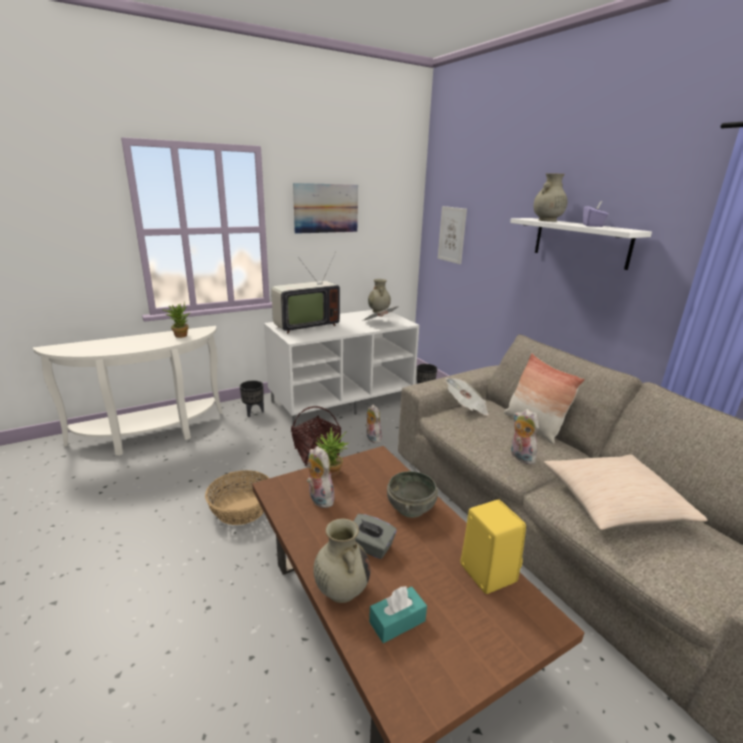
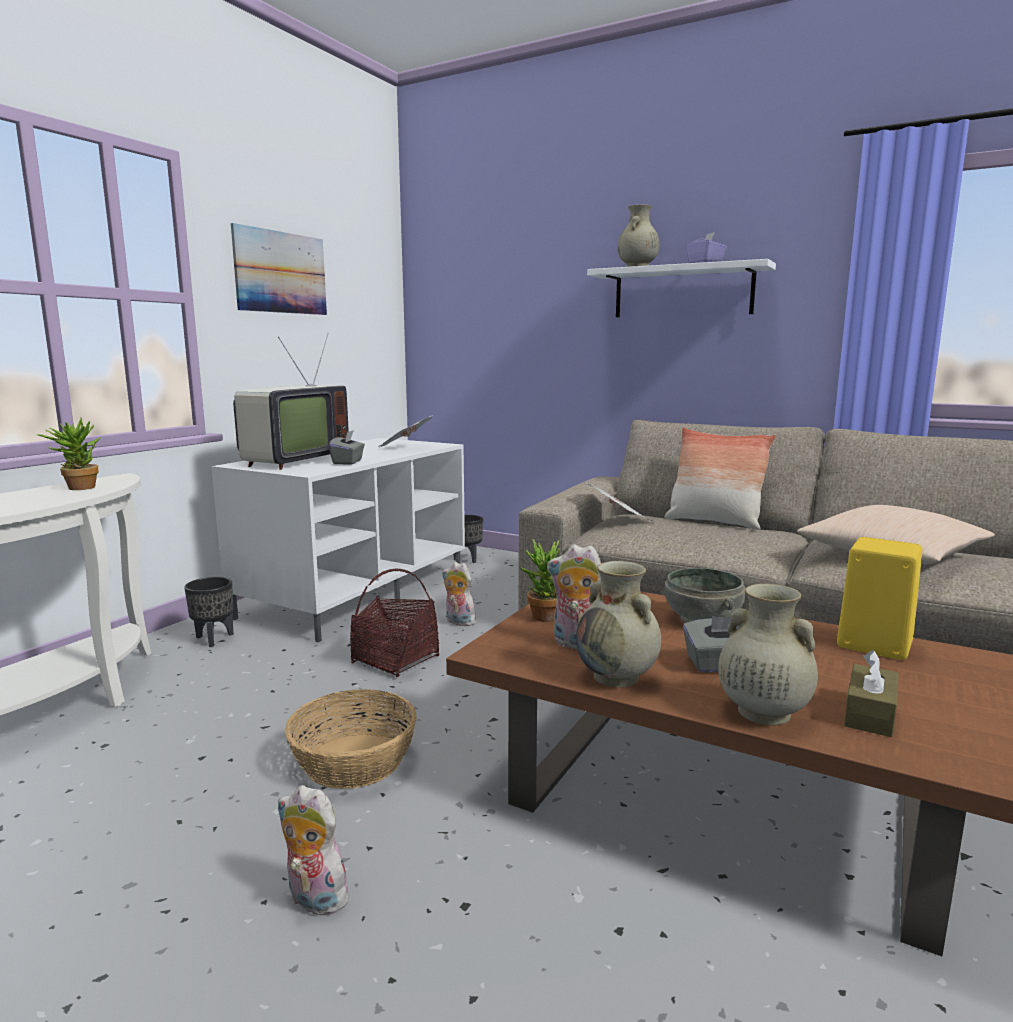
camera: 30 degrees left, 10 degrees down
beige vase [368,279,391,313] -> beige vase moved to [576,561,661,688]
turquoise tissue box [369,586,427,643] -> brown tissue box [844,650,899,737]
picture [438,206,467,264] -> none
plush toy [511,409,539,464] -> plush toy moved to [278,785,351,916]
none -> grey tissue box [329,430,365,464]

